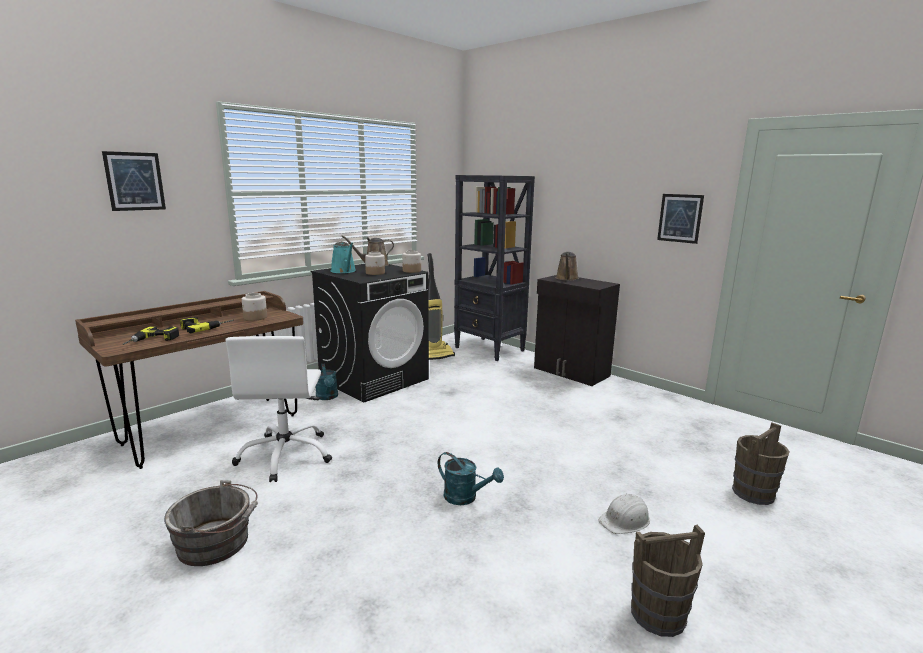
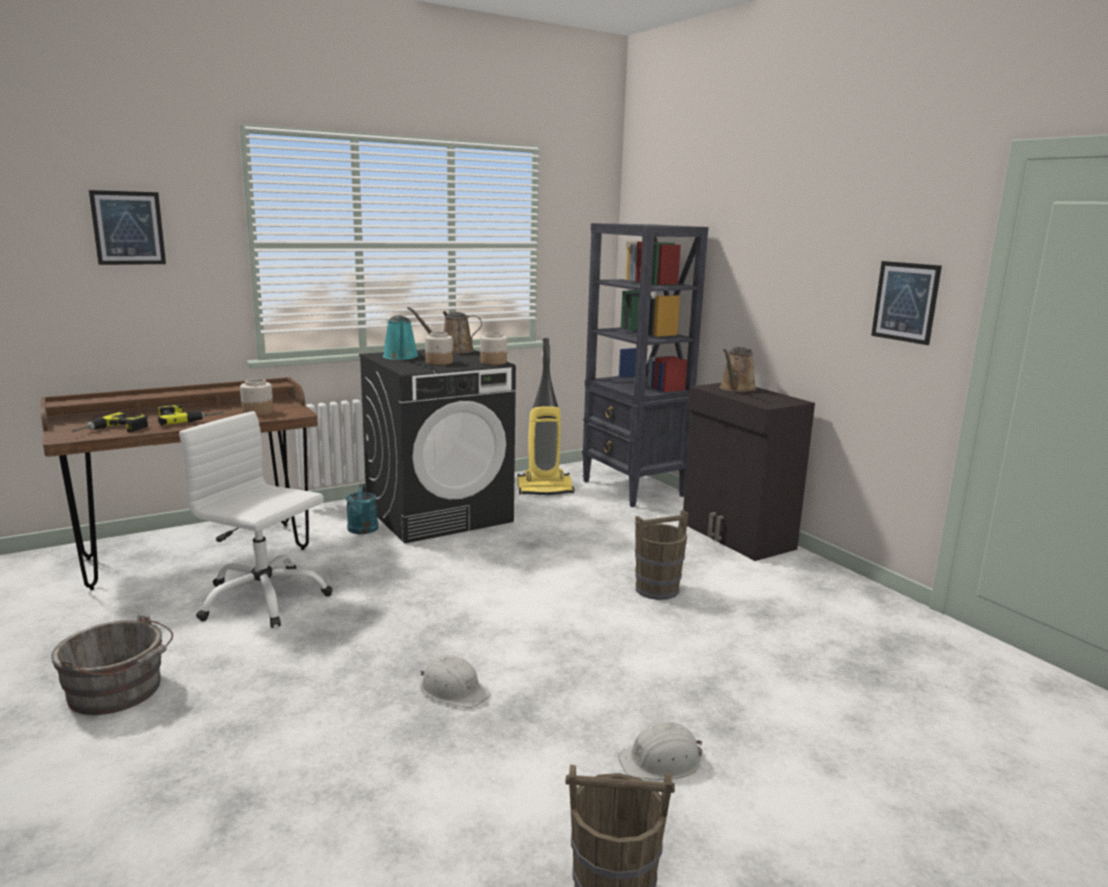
camera: 15 degrees right, 0 degrees up
white office chair [226,336,332,482] -> white office chair turned 105 degrees clockwise [179,411,333,628]
turquoise watering can [438,452,504,505] -> white hard hat [420,655,490,708]
brown bucket [732,422,790,505] -> brown bucket moved to [635,510,689,600]

